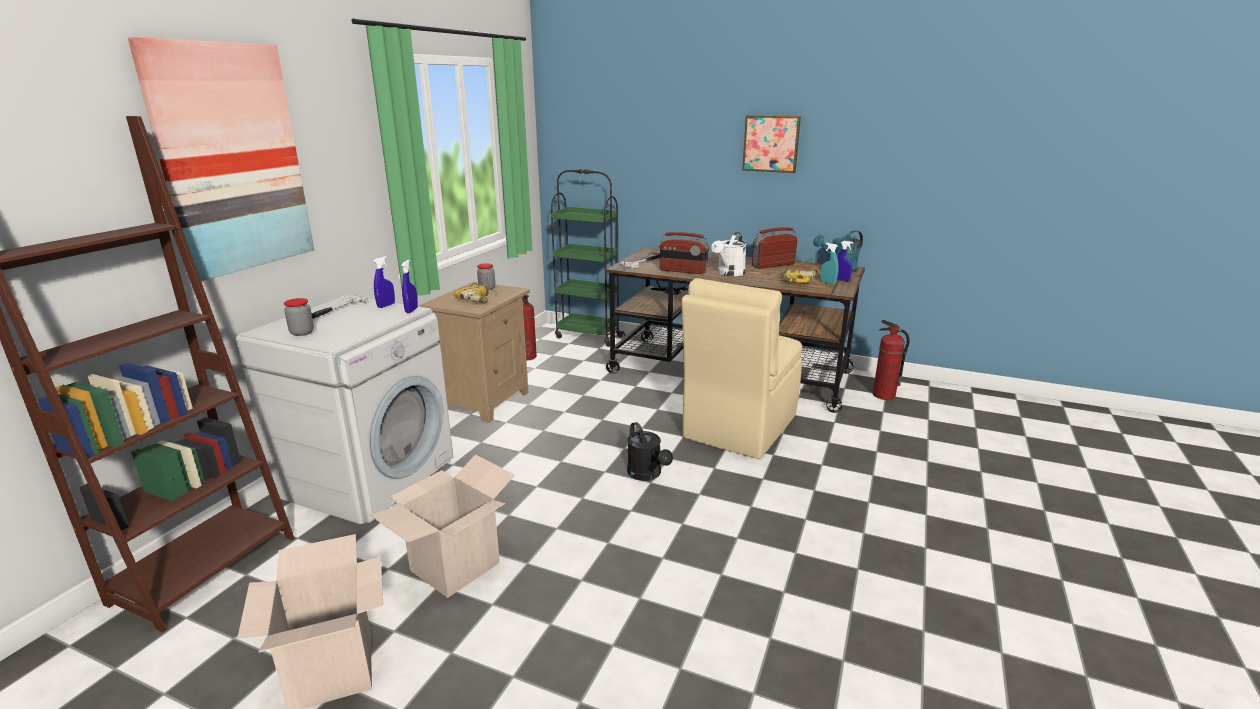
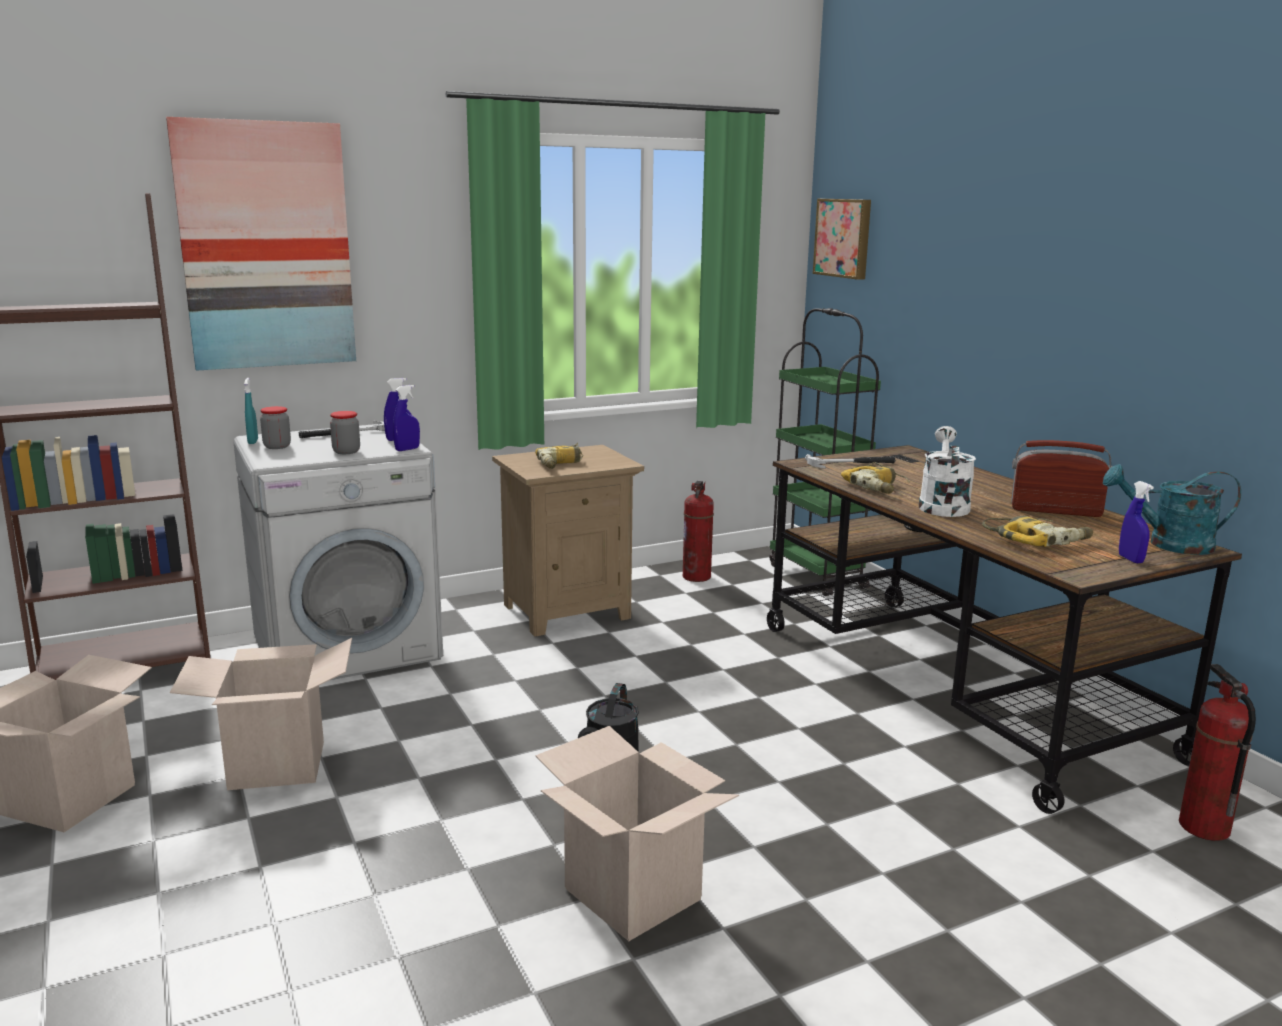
camera: 40 degrees right, 5 degrees down
jar [477,263,495,290] -> jar moved to [330,411,360,454]
radio [659,232,709,274] -> power drill [841,462,910,494]
beige chair [681,278,802,459] -> none
white watering can [711,232,746,276] -> white watering can turned 120 degrees clockwise [919,426,976,517]
picture [742,115,801,173] -> picture moved to [813,199,871,280]
turquoise spray bottle [820,243,839,285] -> turquoise spray bottle moved to [244,378,258,444]
none -> cardboard box [536,726,739,941]

